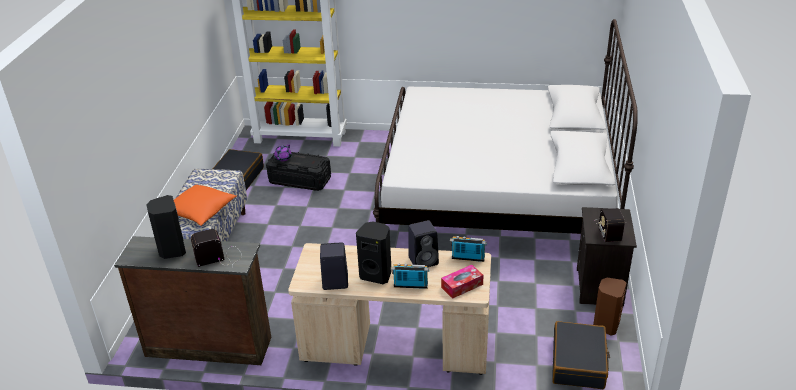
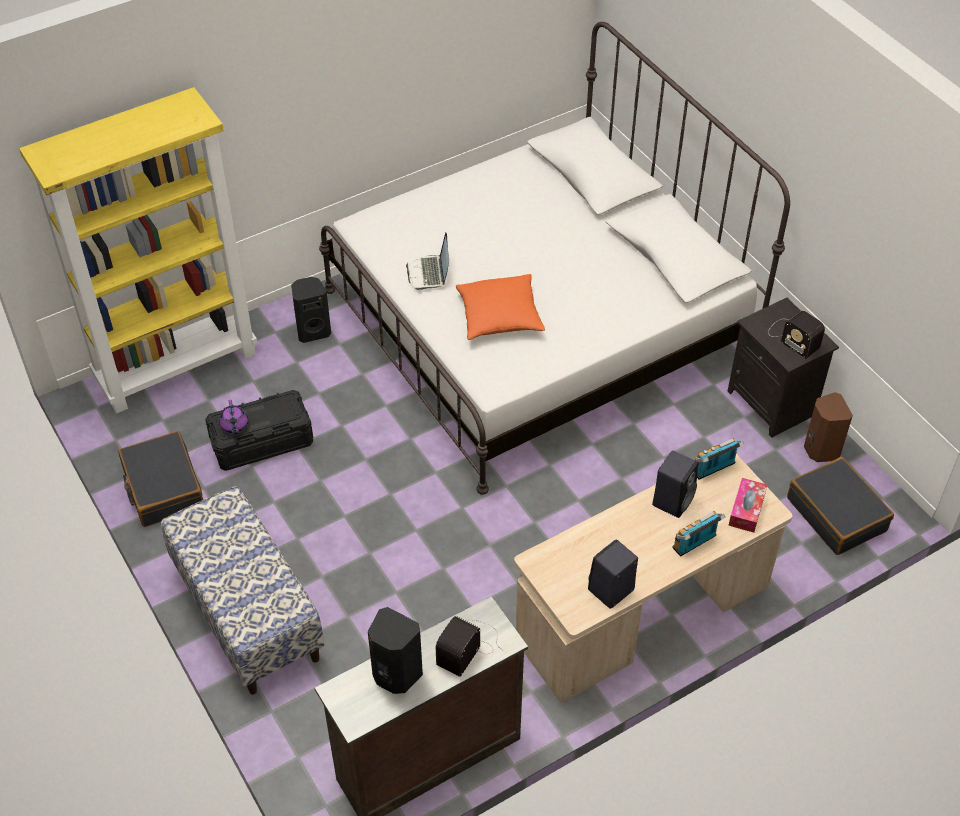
camera: 40 degrees left, 15 degrees up
orange pillow [174,185,237,226] -> orange pillow moved to [456,274,545,340]
black speaker [356,221,392,284] -> black speaker moved to [291,277,331,343]
none -> laptop [406,232,449,291]

